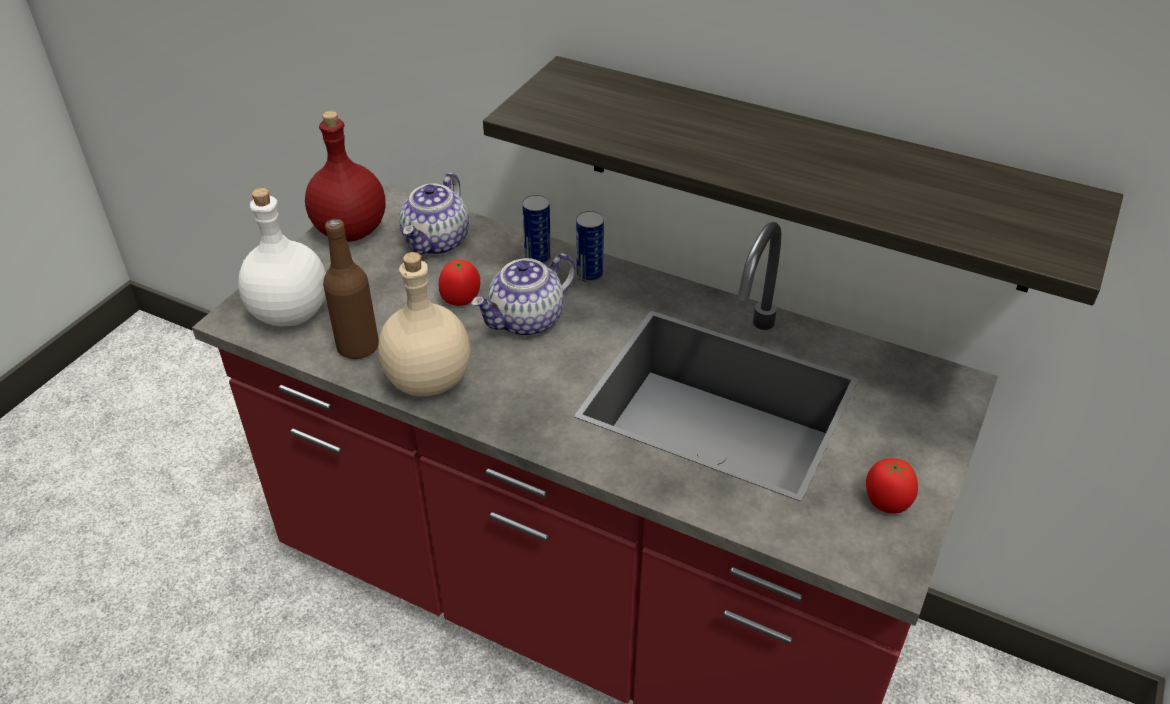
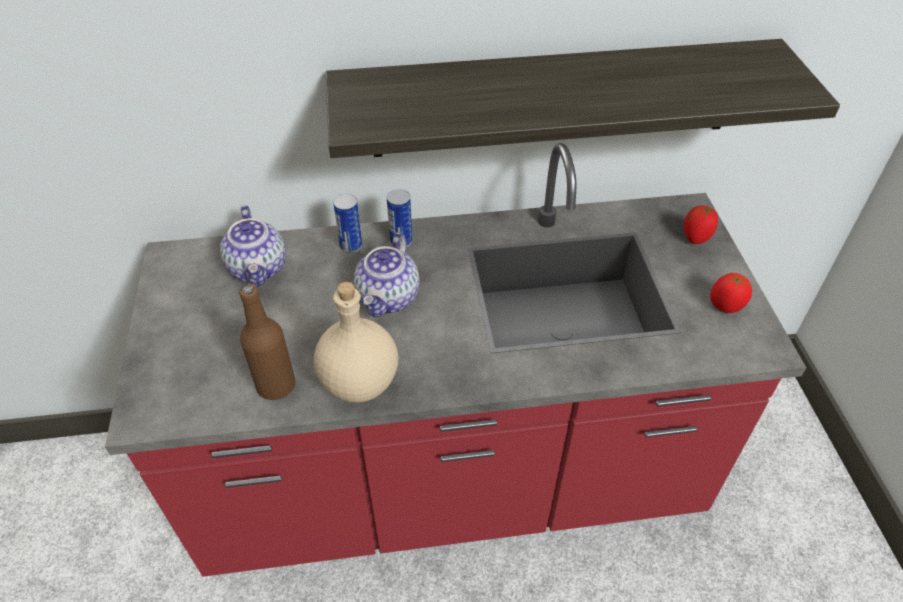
camera: 35 degrees left, 5 degrees up
white bottle [238,188,326,326] -> none
red bottle [305,111,386,242] -> none
tomato [439,259,480,306] -> tomato moved to [684,206,718,244]

